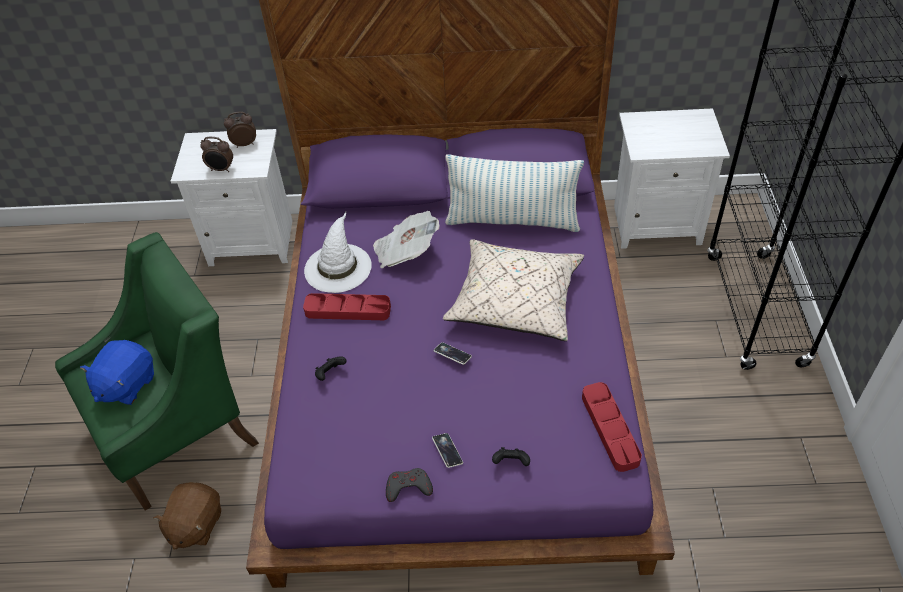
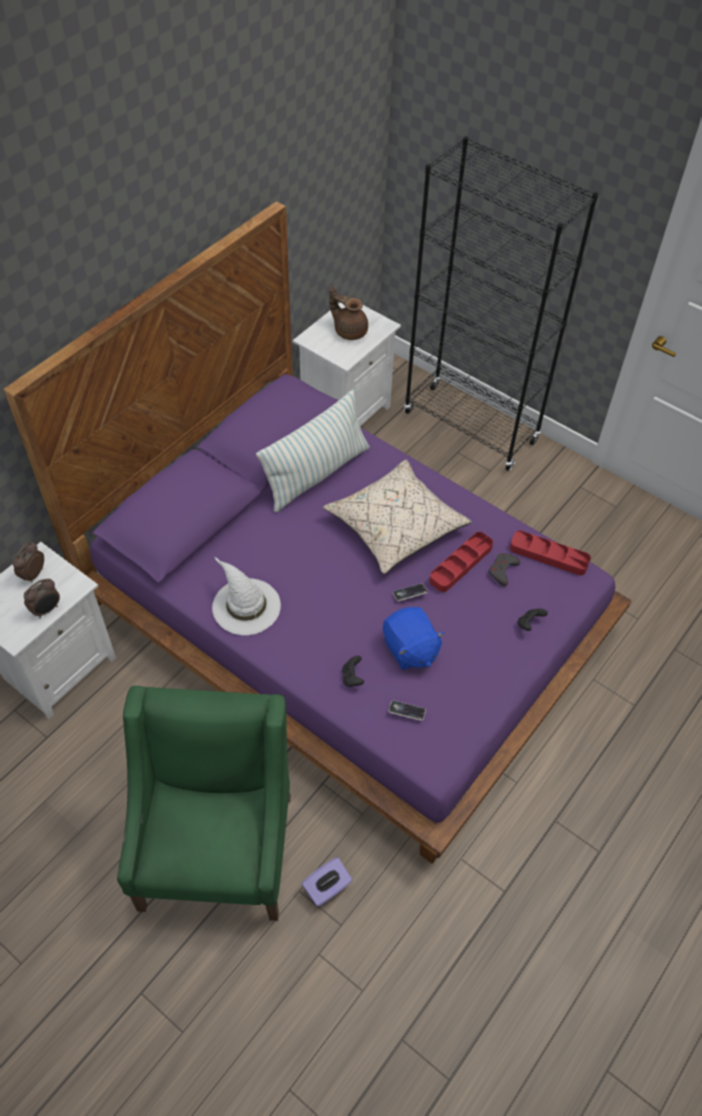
camera: 55 degrees left, 5 degrees up
blue plush toy [80,340,154,405] -> blue plush toy moved to [383,607,445,670]
brown plush toy [153,482,221,550] -> purple tissue box [302,857,353,906]
red tray [303,293,391,320] -> red tray moved to [429,532,493,592]
newspaper [373,211,440,268] -> none
grey game controller [386,468,433,502] -> grey game controller moved to [489,553,520,586]
phone [432,433,463,468] -> phone moved to [388,700,426,721]
none -> brown teapot [329,286,368,340]

